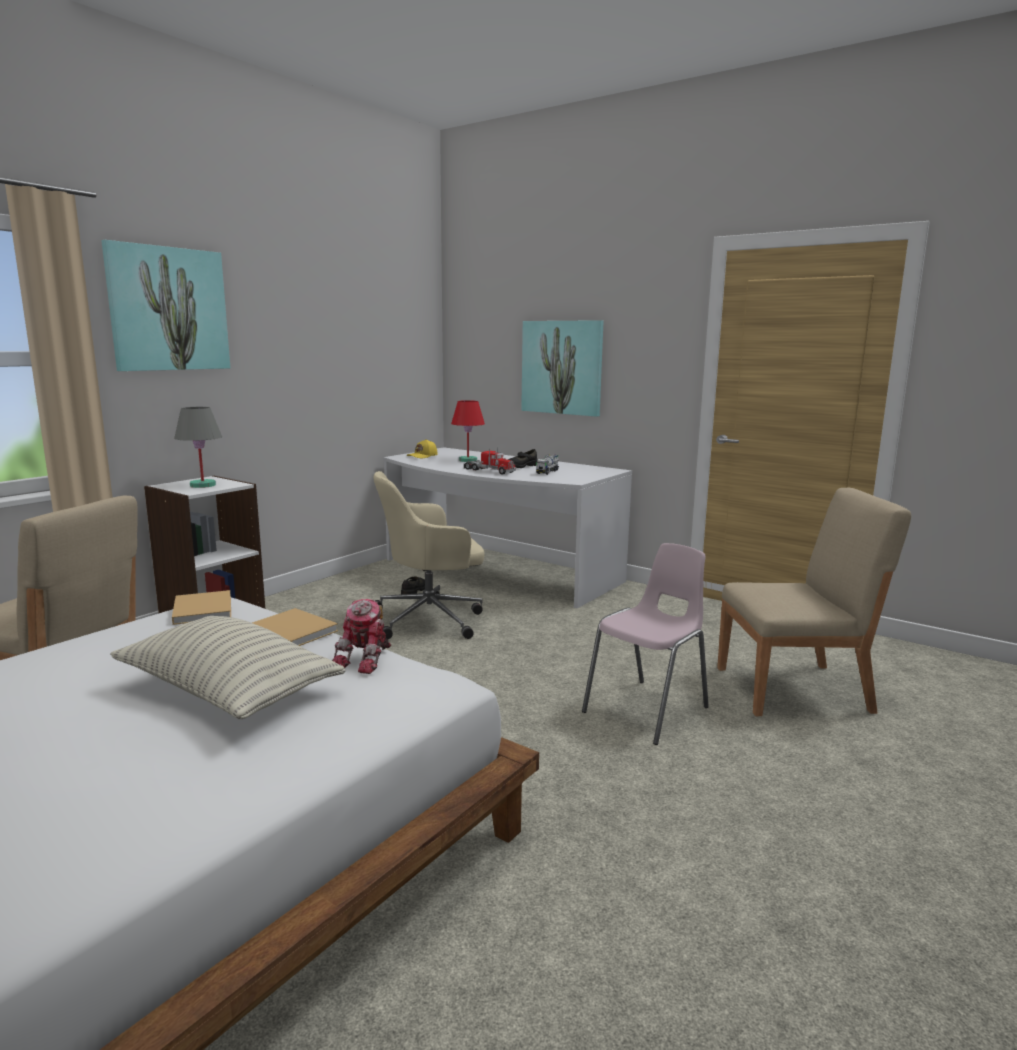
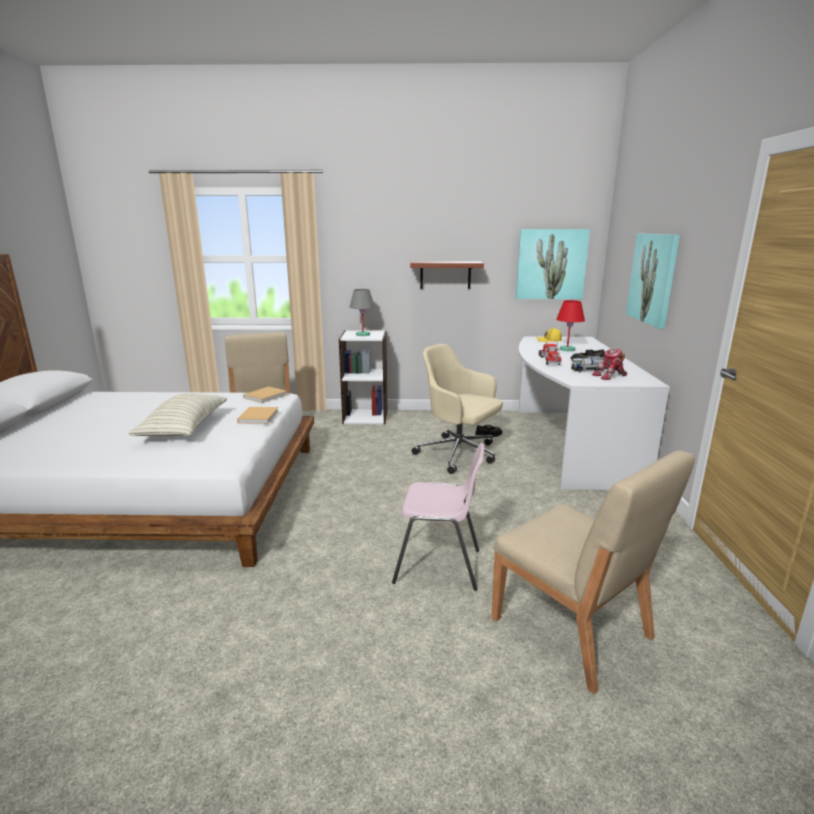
camera: 55 degrees right, 5 degrees up
picture [101,240,230,371] -> picture moved to [516,229,590,299]
toy robot [332,599,391,674] -> toy robot moved to [592,348,627,380]
none -> shelf [410,261,484,289]

